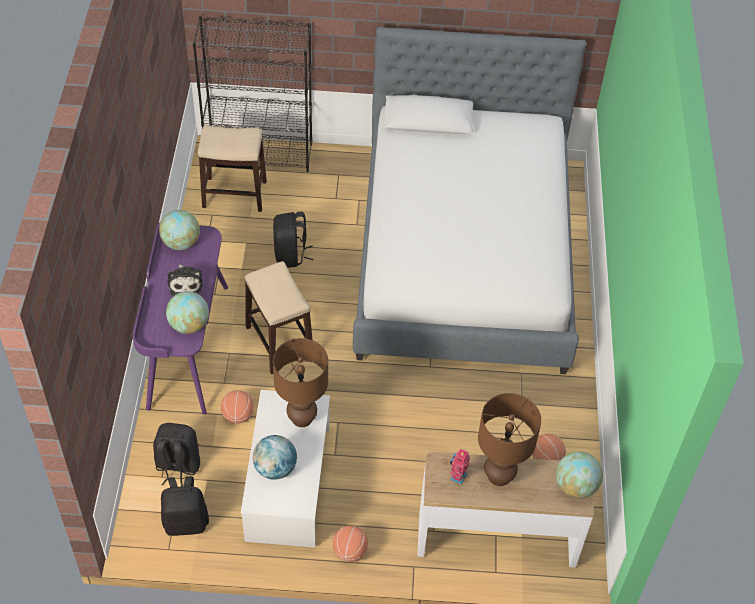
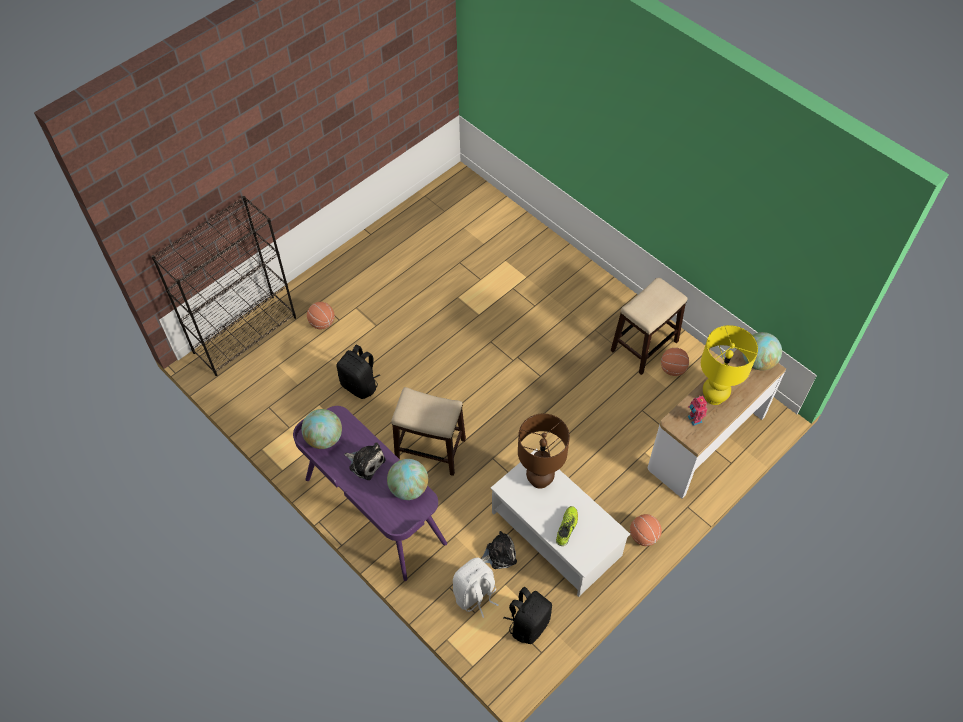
camera: 45 degrees left, 5 degrees up
black backpack [153,423,200,486] -> white backpack [453,558,498,618]
stool [198,125,267,212] -> stool moved to [611,278,687,375]
basketball [221,390,254,424] -> basketball moved to [307,302,335,329]
globe [253,435,297,480] -> shoe [556,506,578,546]
bed [353,27,587,374] -> none
brown table lamp [478,393,541,486] -> yellow table lamp [701,325,758,405]
none -> plush toy [481,531,517,569]

